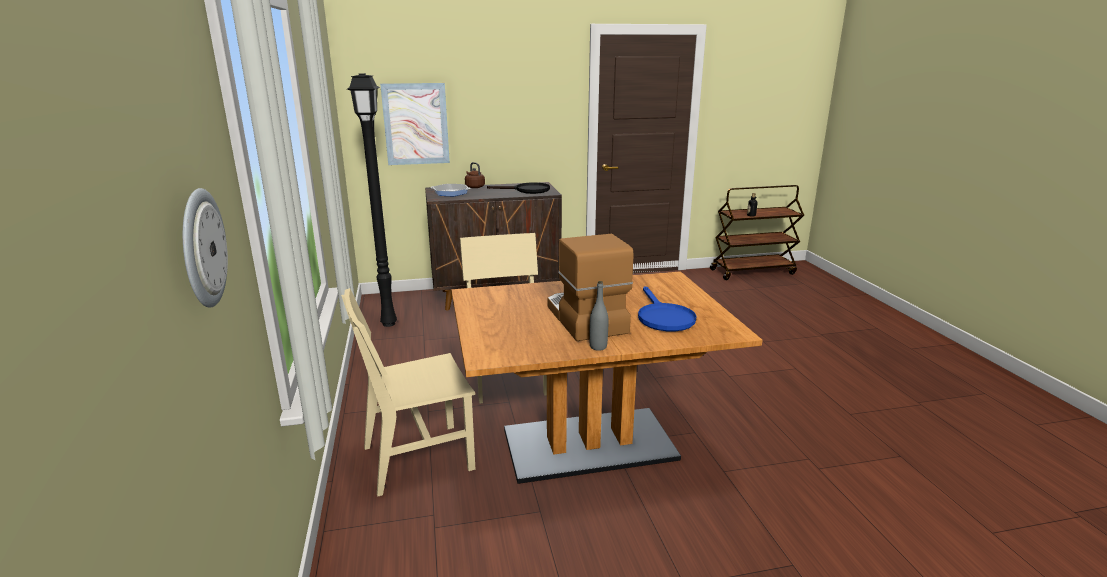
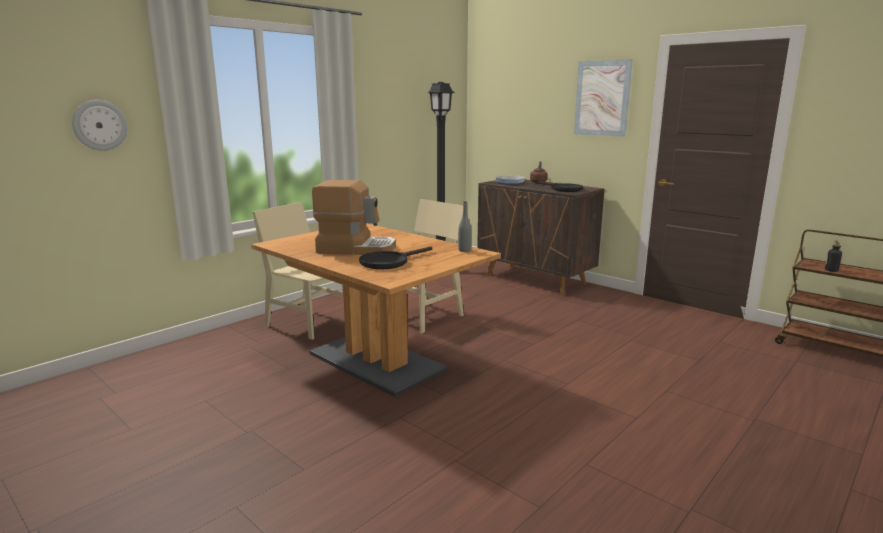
camera: 55 degrees right, 5 degrees down
picture [380,83,450,165] -> picture moved to [574,59,633,137]
coffee machine [547,234,633,341] -> coffee machine turned 60 degrees clockwise [312,180,396,255]
grey bottle [589,281,608,351] -> grey bottle moved to [458,201,472,252]
blue frying pan [638,286,696,331] -> black frying pan [359,246,432,269]

